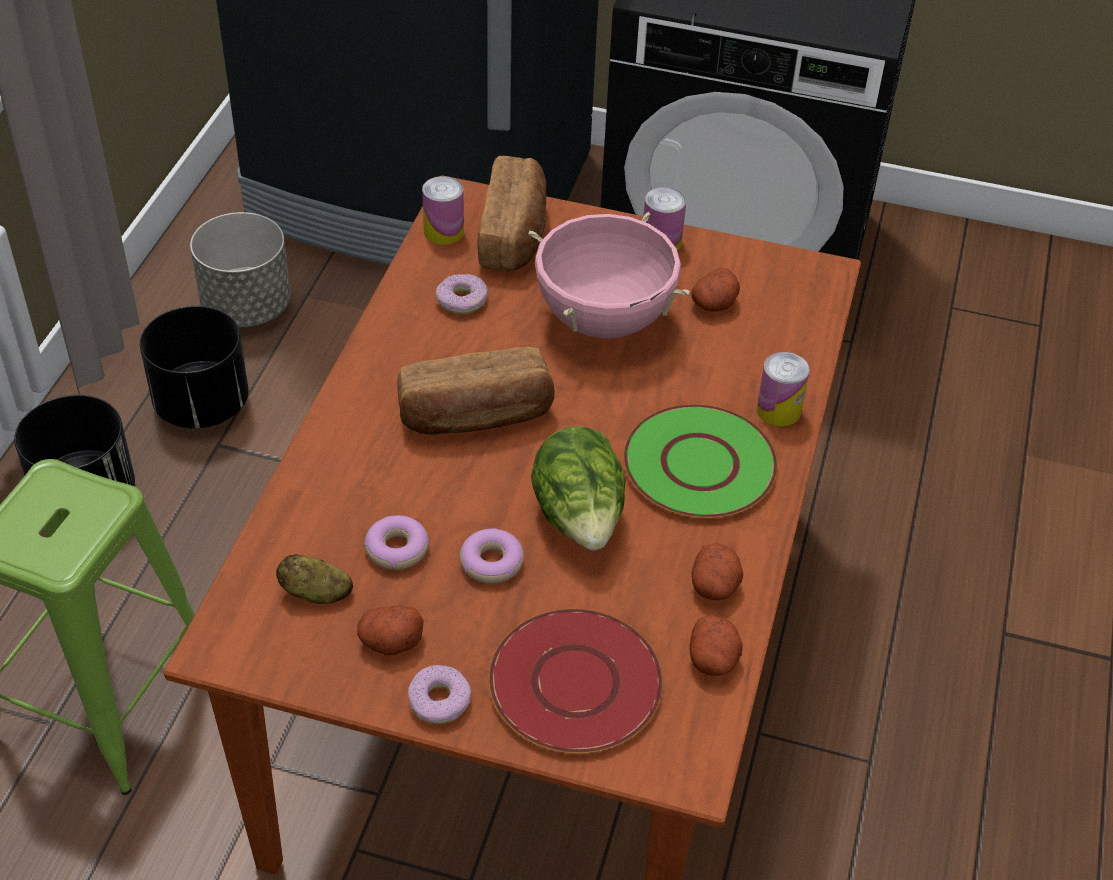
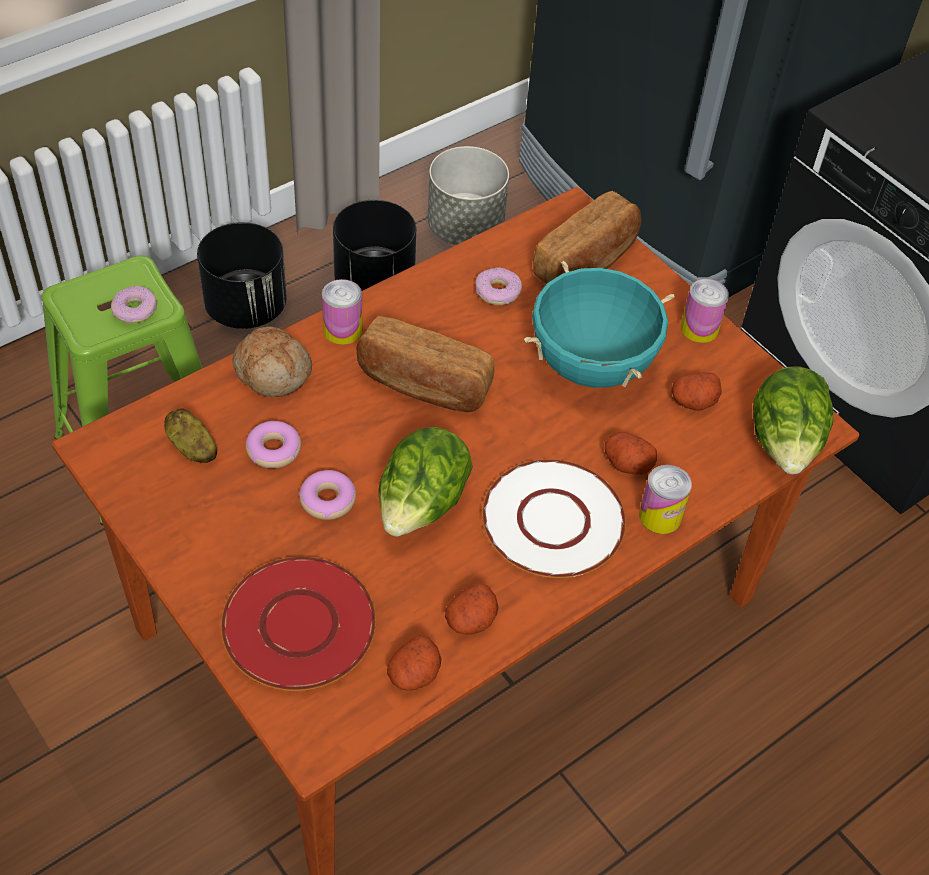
camera: 35 degrees right, 5 degrees up
potato [357,606,424,655] -> potato moved to [605,432,657,475]
donut [408,665,471,724] -> donut moved to [111,286,157,323]
can [422,176,464,245] -> can moved to [322,279,362,345]
pink cooking pot [528,212,690,338] -> turquoise cooking pot [524,261,675,388]
green plate [623,404,778,518] -> white plate [482,459,626,578]
none -> bread [232,327,312,397]
none -> lettuce [753,367,834,474]

